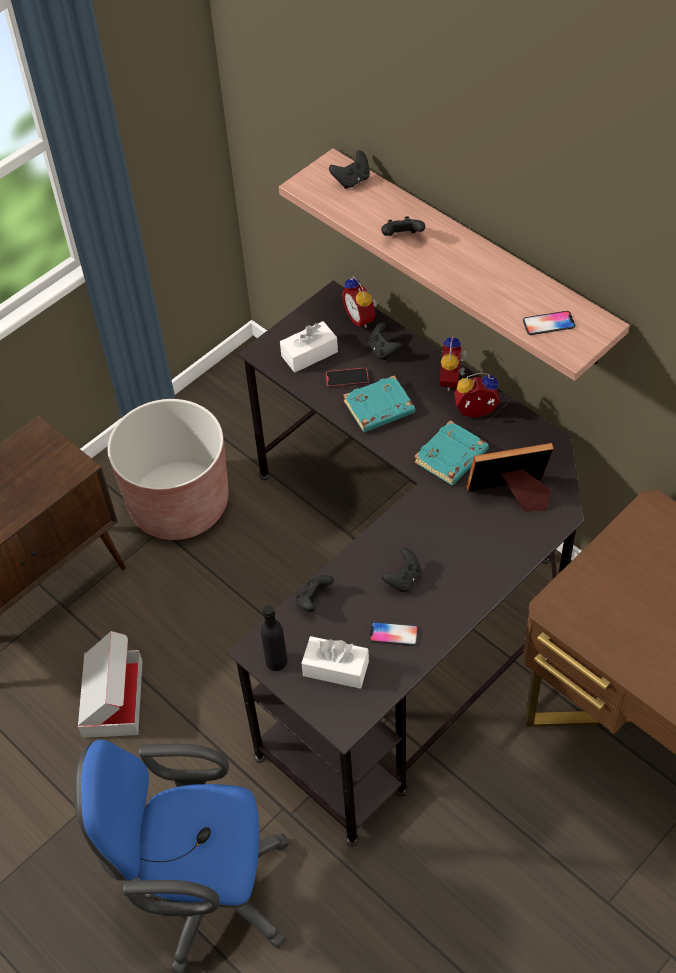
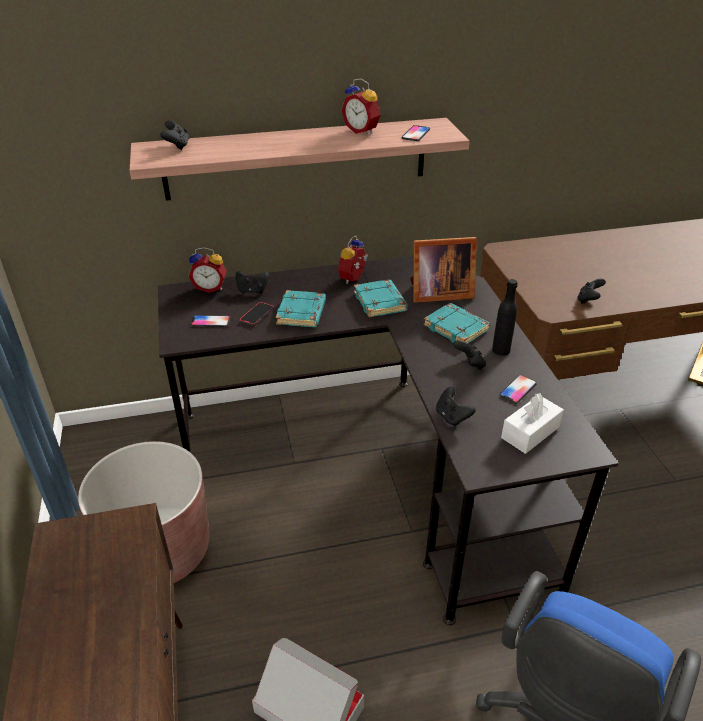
camera: 60 degrees left, 15 degrees down
black bottle [261,605,287,671] -> black bottle moved to [492,279,518,356]
white tissue box [280,321,338,372] -> phone [190,315,230,327]
black game controller [381,216,425,236] -> black game controller moved to [577,279,606,304]
alarm clock [440,336,468,391] -> alarm clock moved to [342,78,381,135]
picture frame [467,443,553,512] -> picture frame turned 120 degrees counterclockwise [410,237,477,303]
none -> turquoise book [423,303,490,344]

